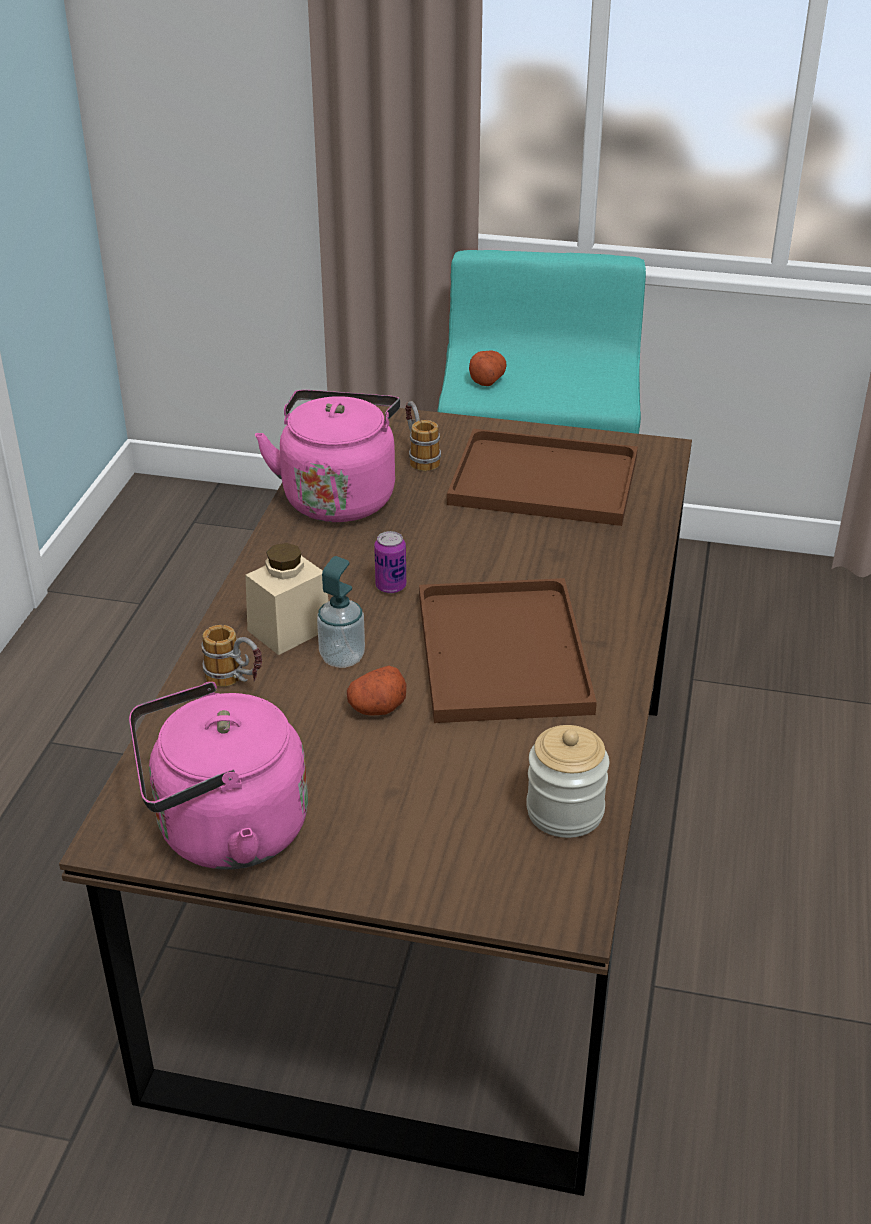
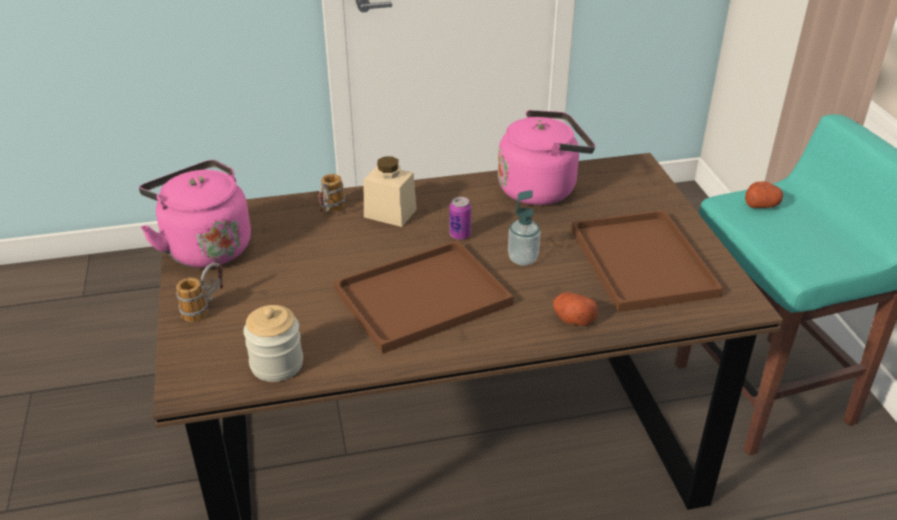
camera: 65 degrees right, 0 degrees up
soap dispenser [317,556,365,668] -> soap dispenser moved to [508,190,541,266]
potato [347,666,407,716] -> potato moved to [553,292,598,326]
mug [405,401,441,471] -> mug moved to [176,263,223,322]

